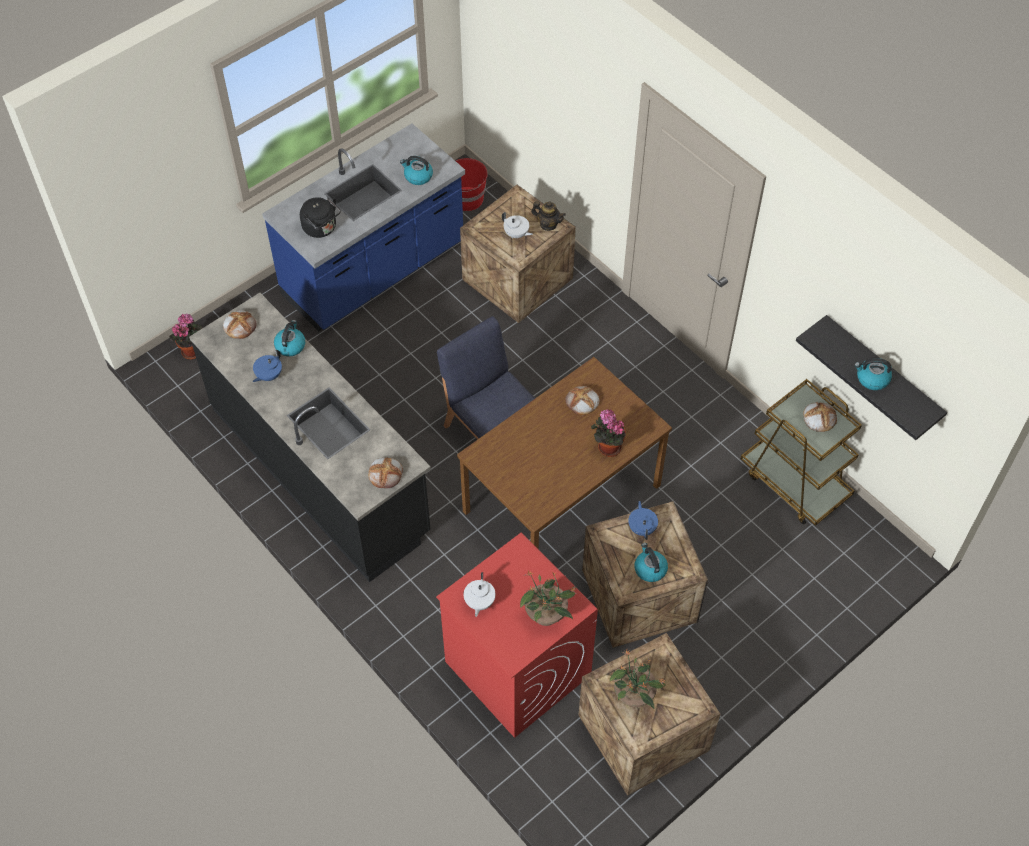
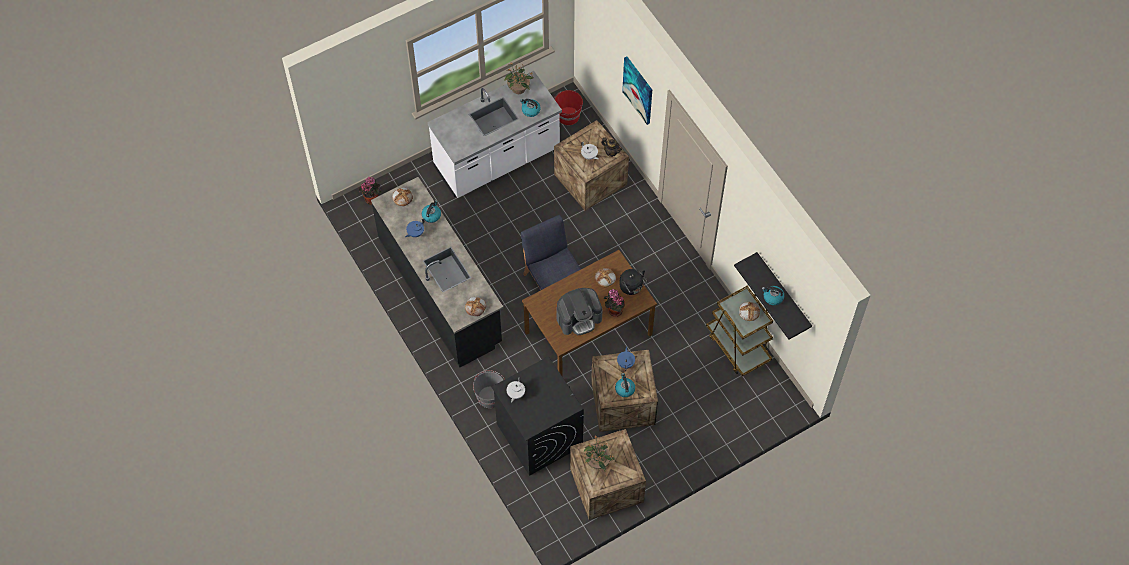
camera: 10 degrees right, 5 degrees up
blue counter [262,123,465,332] -> white counter [427,71,562,198]
black kettle [300,197,341,238] -> black kettle moved to [619,269,647,295]
red washing machine [436,532,598,738] -> black washing machine [492,356,584,476]
potted plant [520,570,576,626] -> potted plant moved to [505,63,534,94]
none -> grey bucket [473,370,505,408]
none -> coffee machine [556,288,602,335]
none -> picture [622,56,652,125]

